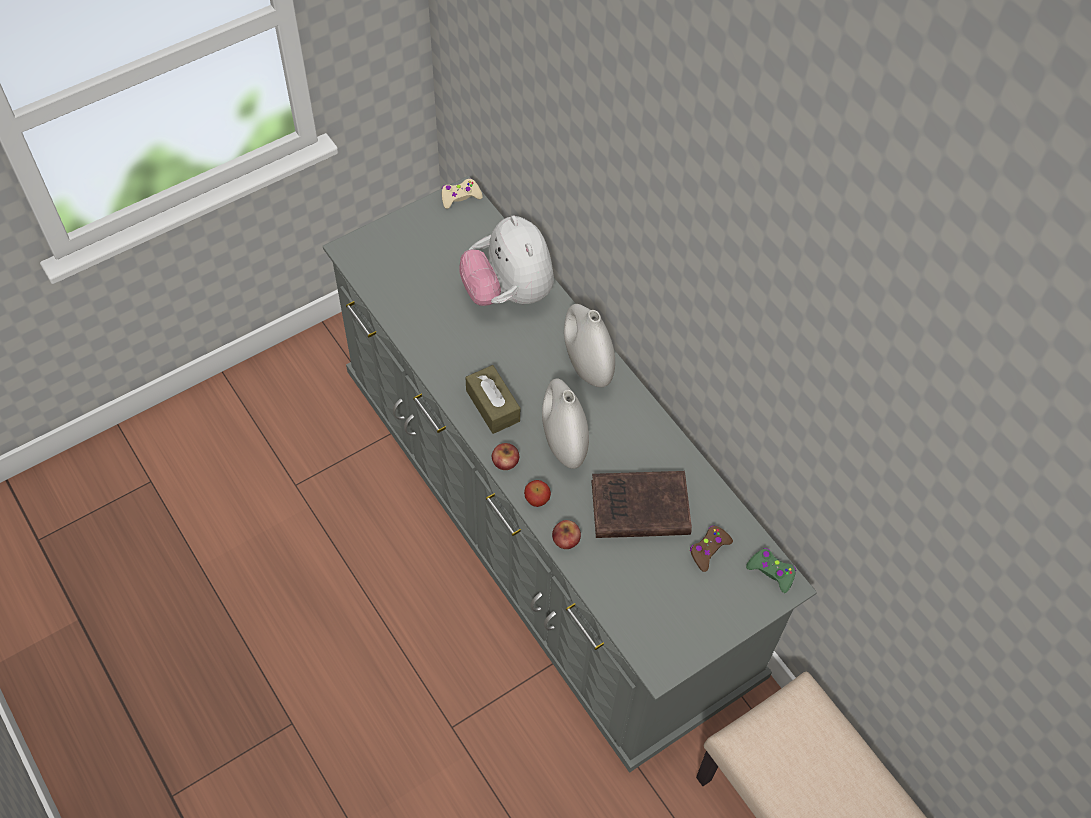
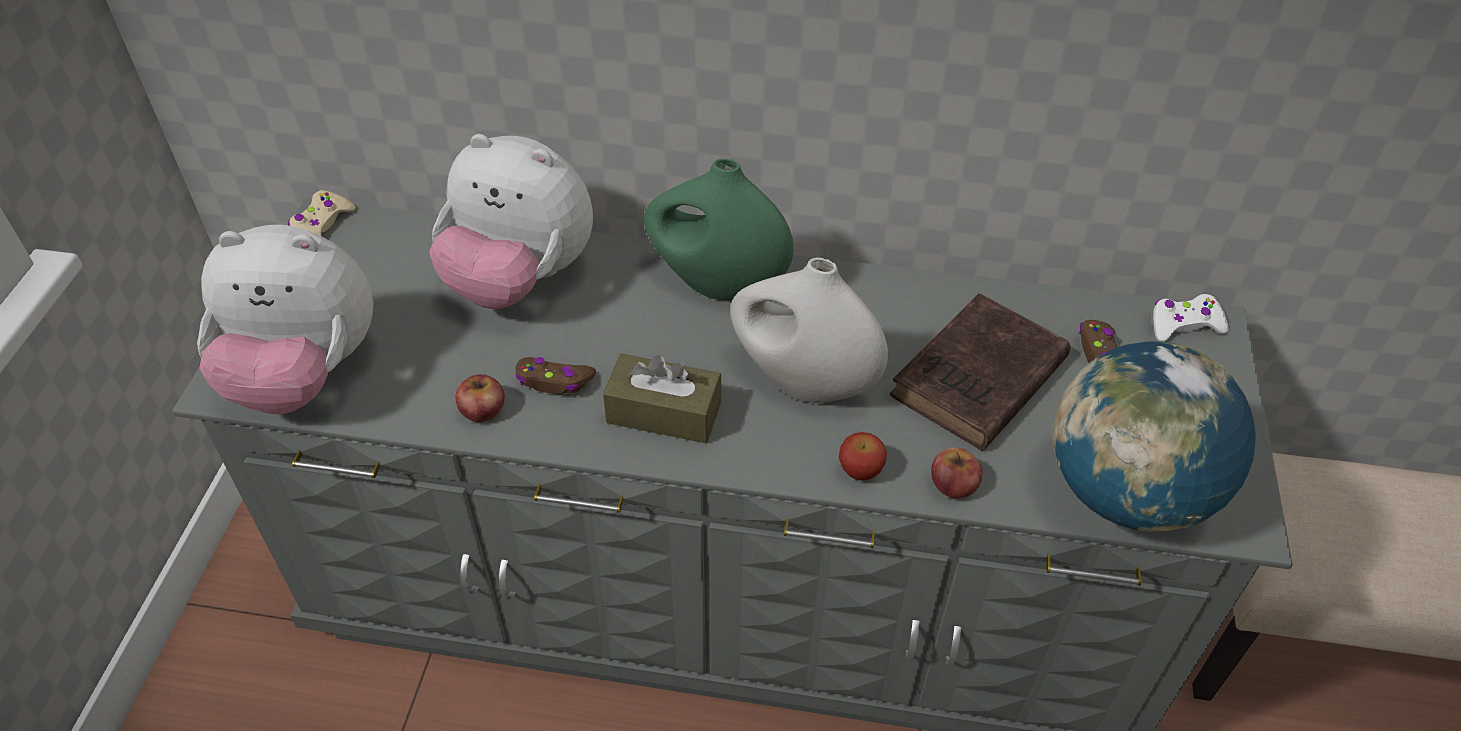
camera: 45 degrees left, 10 degrees down
apple [492,443,519,470] -> apple moved to [455,374,505,422]
white vase [564,304,615,387] -> green vase [644,159,794,300]
green game controller [746,548,796,593] -> white game controller [1153,294,1228,342]
none -> plush toy [197,225,373,414]
none -> brown game controller [516,357,596,394]
none -> globe [1053,341,1256,532]

